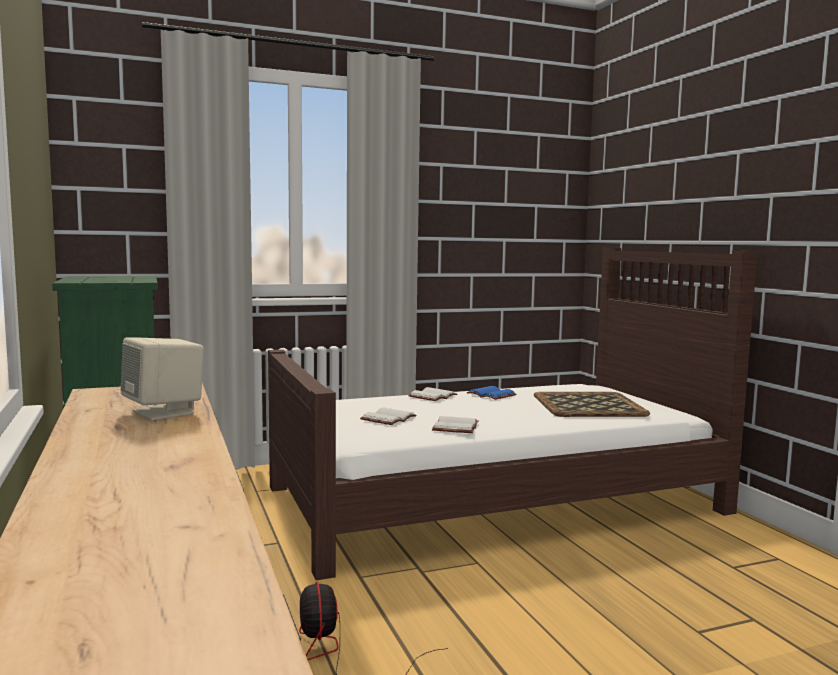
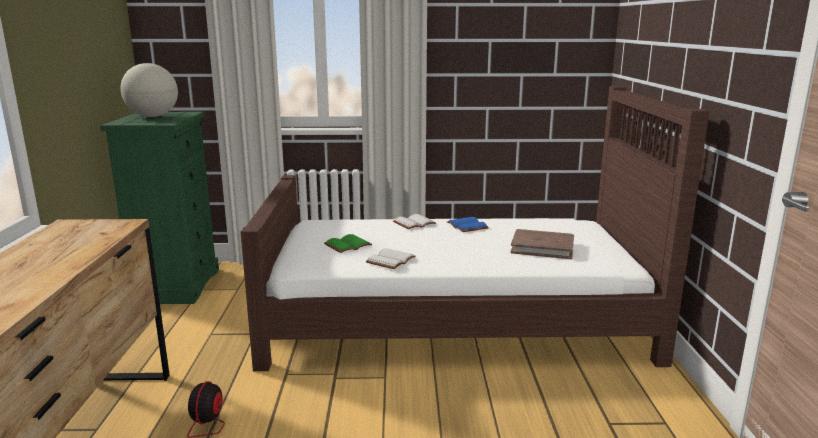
camera: 20 degrees right, 10 degrees up
beige speaker [121,337,204,421] -> none
white book [360,408,417,425] -> green book [324,234,372,253]
tray [534,392,650,417] -> brown book [510,229,574,259]
none -> globe [121,63,178,117]

